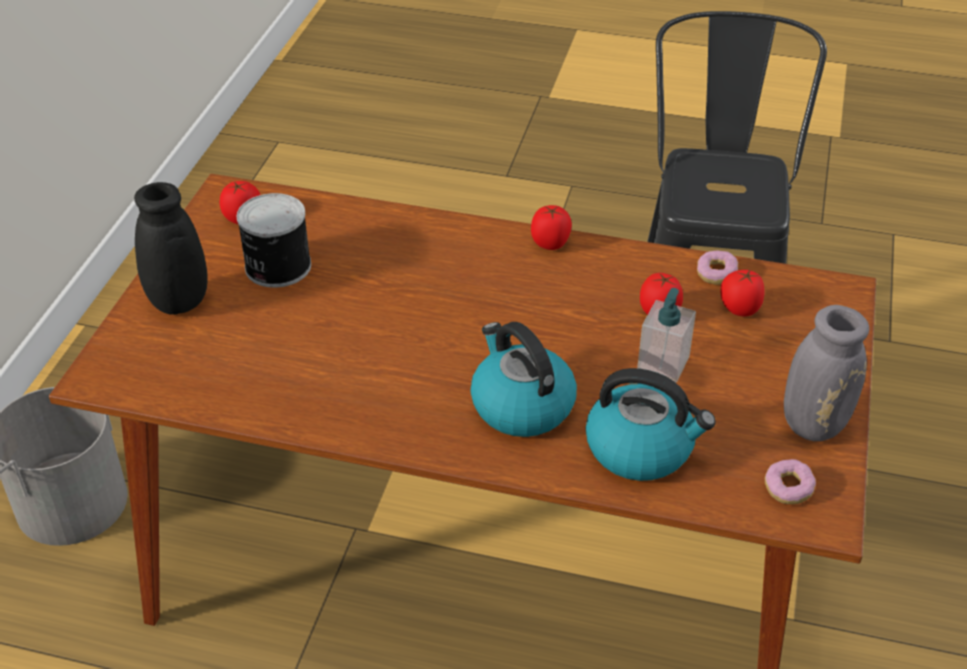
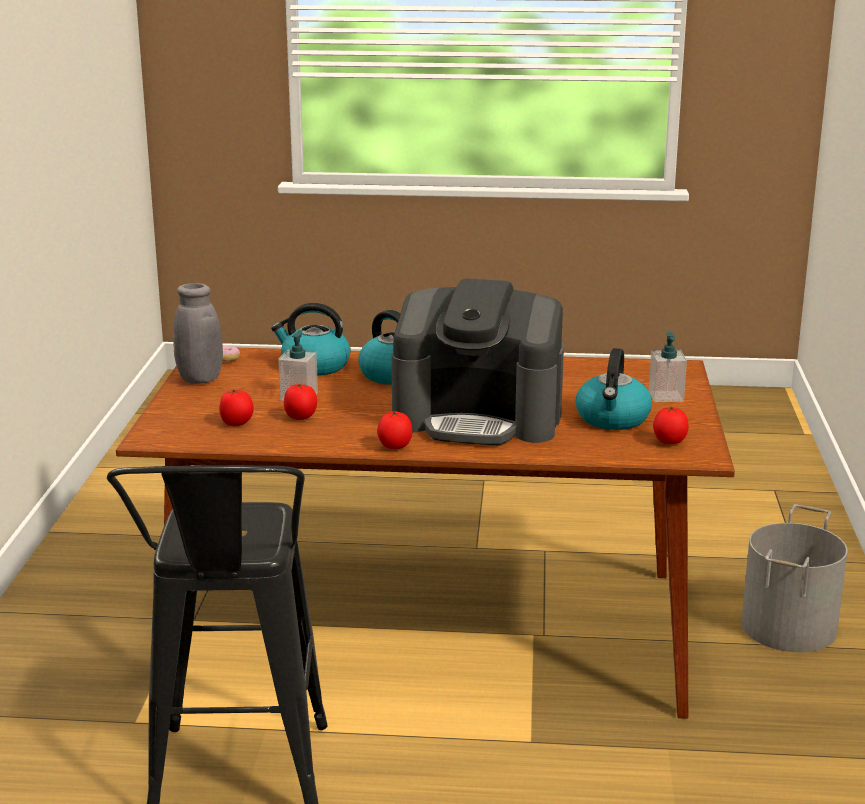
camera: 170 degrees right, 20 degrees down
black vase [134,182,208,315] -> soap dispenser [649,332,687,402]
can [237,193,311,288] -> kettle [576,348,652,430]
donut [697,250,738,285] -> none
none -> coffee machine [391,278,564,446]

